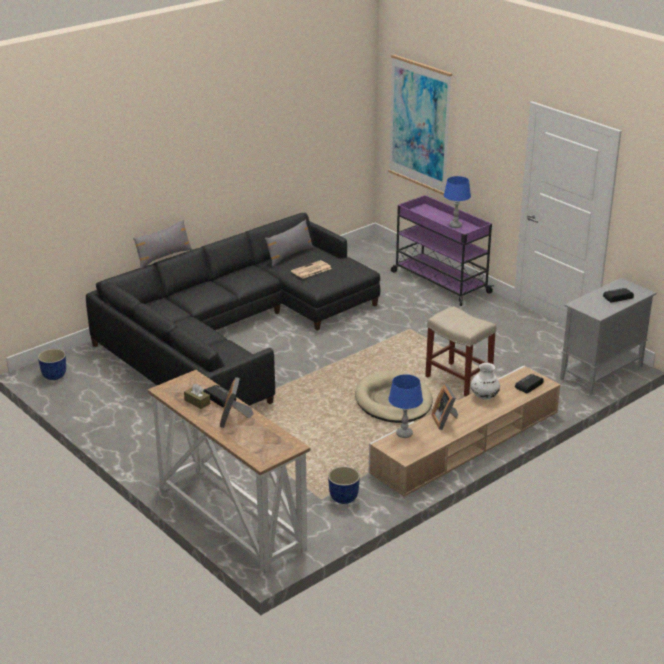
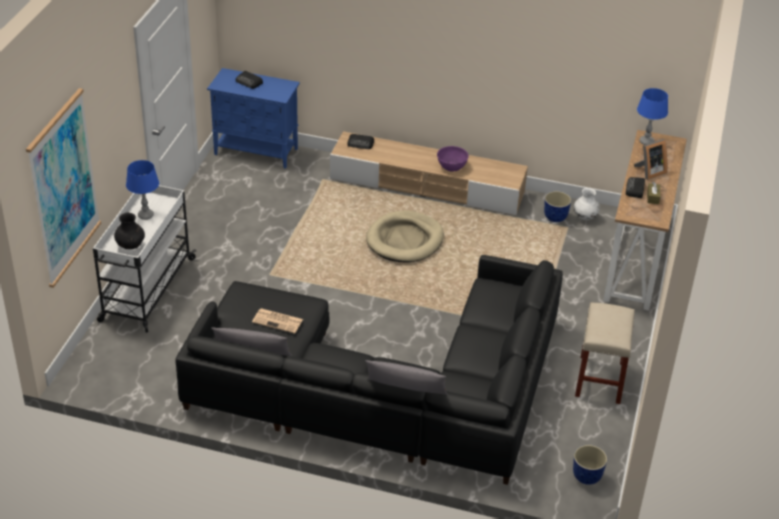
camera: 125 degrees left, 10 degrees up
blue table lamp [388,374,423,438] -> blue table lamp moved to [637,88,668,145]
purple cart [391,195,494,306] -> white cart [93,185,196,333]
beige stool [425,306,496,396] -> beige stool moved to [575,302,635,404]
picture frame [431,384,458,430] -> purple bowl [437,146,469,172]
white vase [471,363,500,400] -> white vase moved to [574,188,600,220]
grey cabinet [560,278,656,395] -> blue cabinet [207,68,300,169]
none -> black vase [114,213,145,249]

